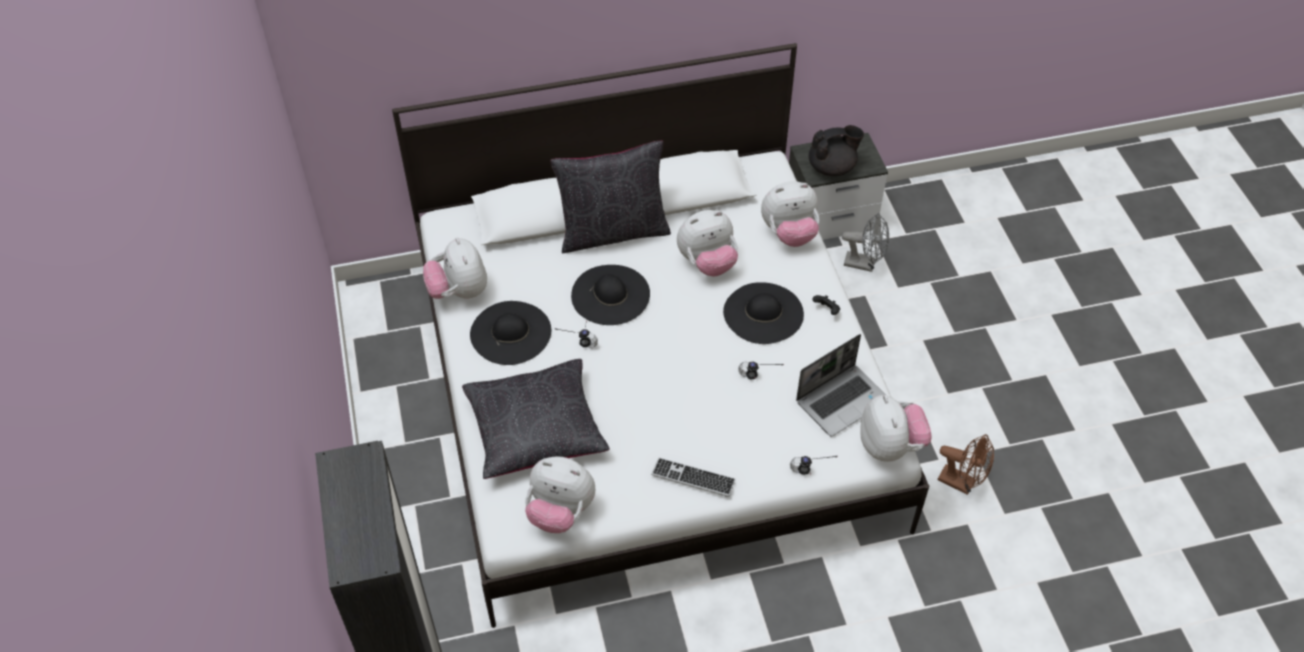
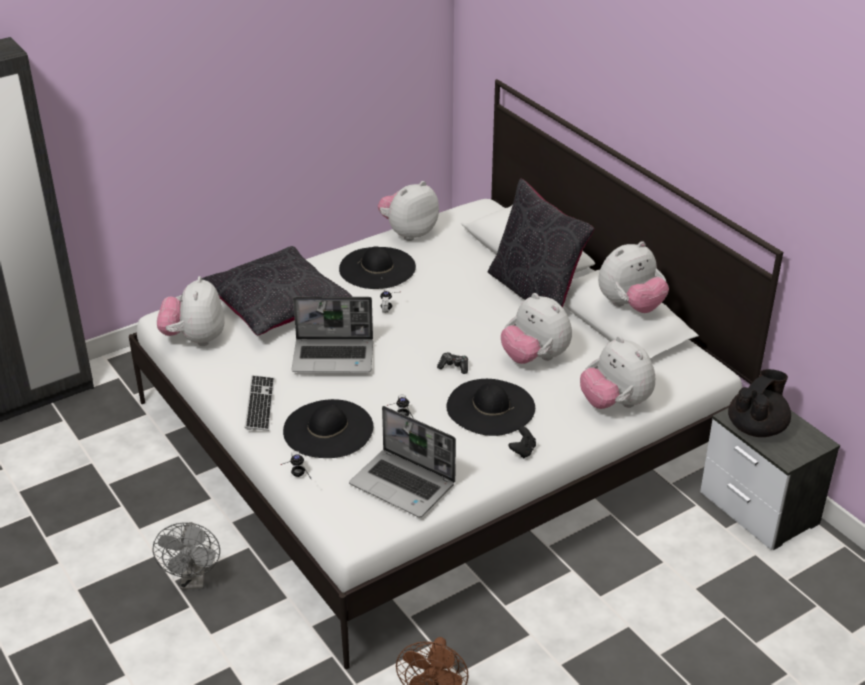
camera: 70 degrees right, 15 degrees down
black hat [571,265,650,325] -> black hat moved to [283,399,373,458]
black teapot [809,125,864,176] -> black teapot turned 105 degrees counterclockwise [728,369,791,437]
grey fan [842,213,889,272] -> grey fan moved to [153,522,220,589]
plush toy [860,395,931,462] -> plush toy moved to [598,241,669,313]
none -> laptop [292,297,373,372]
none -> game controller [437,352,468,374]

